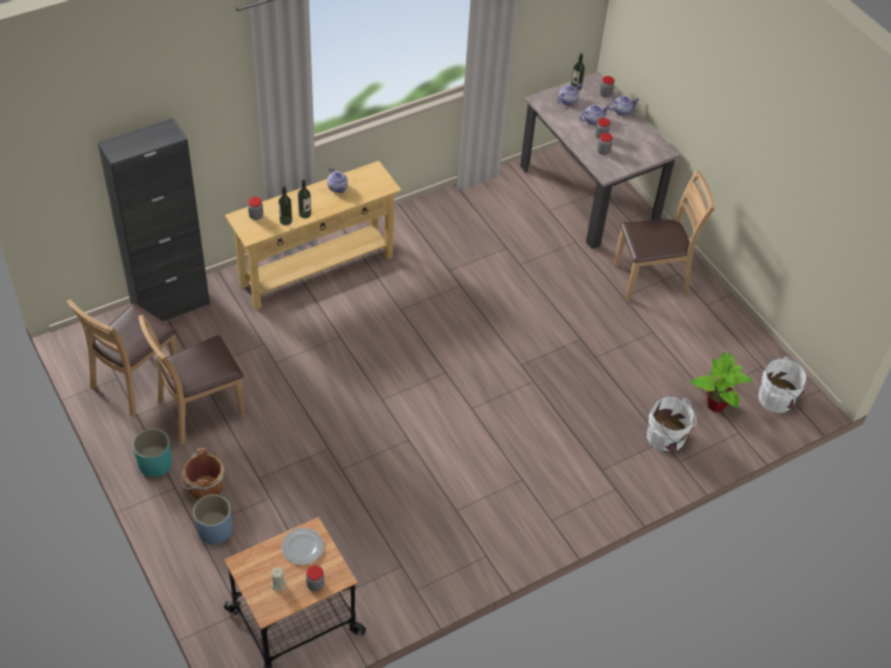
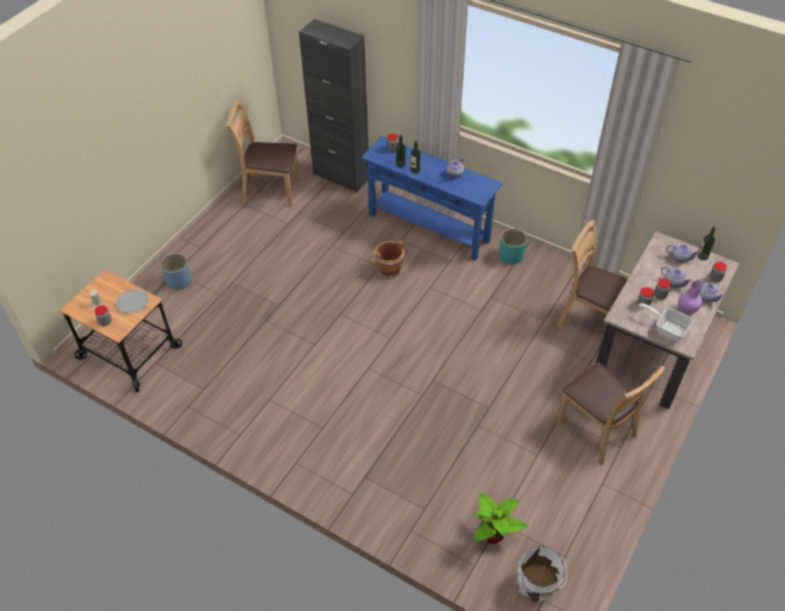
camera: 65 degrees right, 0 degrees up
turquoise planter [133,428,172,477] -> turquoise planter moved to [499,228,527,265]
brown chair [138,315,246,445] -> brown chair moved to [557,220,628,348]
brown bucket [180,448,224,501] -> brown bucket moved to [372,240,404,278]
beige console table [225,161,402,310] -> blue console table [361,136,503,260]
white bucket [647,395,696,453] -> none
none -> frying pan [639,303,693,341]
none -> purple vase [678,281,702,314]

